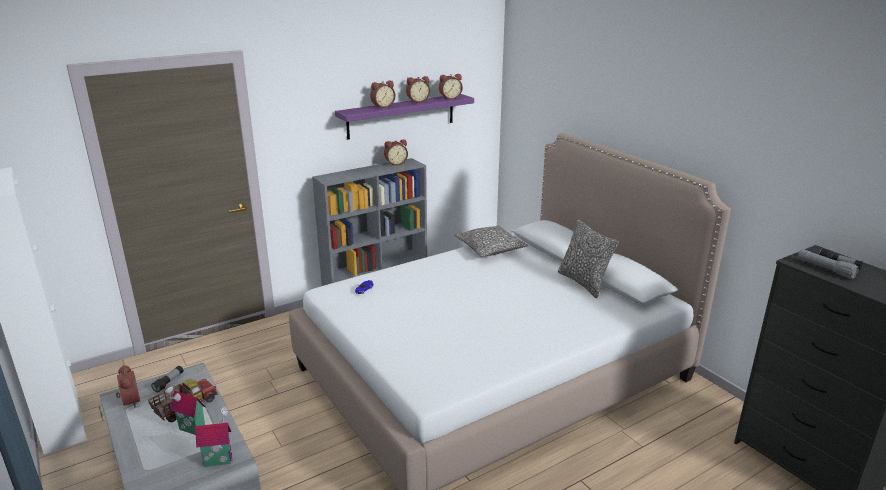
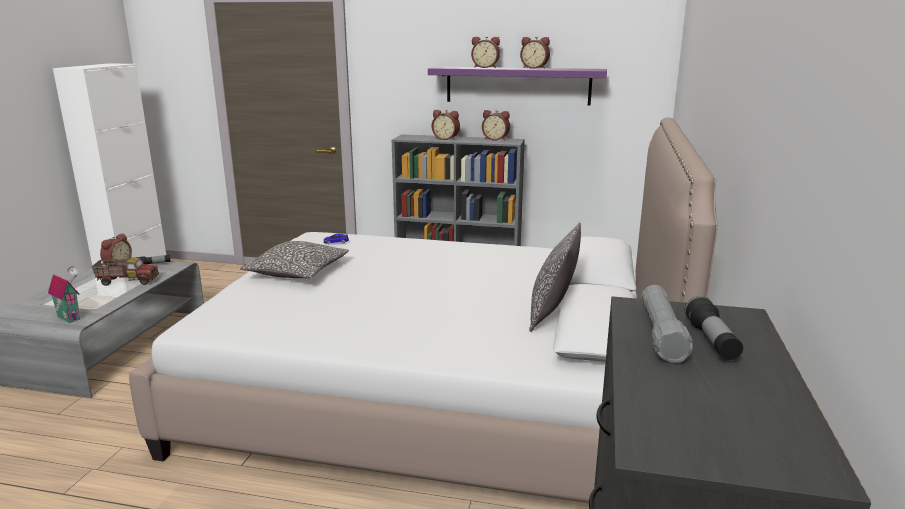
camera: 45 degrees right, 5 degrees down
toy house [165,386,206,435] -> none
alarm clock [439,74,463,100] -> alarm clock moved to [432,110,460,140]
pillow [454,225,528,257] -> pillow moved to [240,241,349,278]

